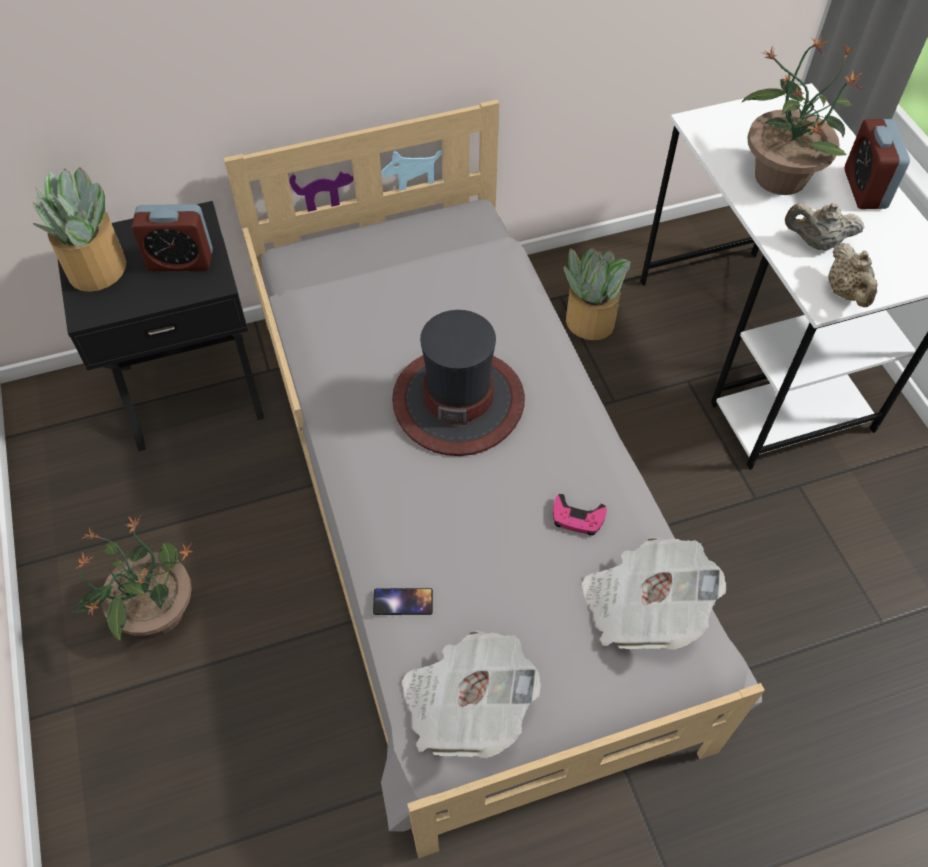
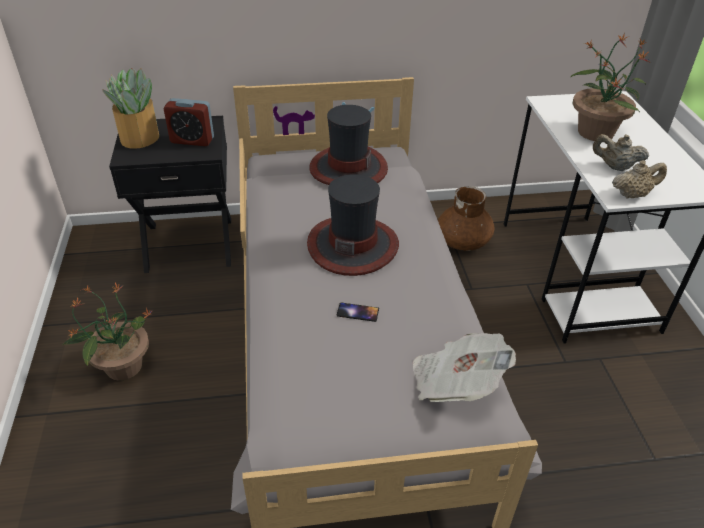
camera: 10 degrees right, 15 degrees down
phone [373,588,433,615] -> phone moved to [337,303,379,322]
newspaper [402,631,541,758] -> none
pink game controller [553,494,607,536] -> none
potted plant [564,248,630,340] -> brown vase [438,186,495,251]
beige teapot [828,243,878,307] -> beige teapot turned 105 degrees counterclockwise [612,160,667,199]
alarm clock [845,119,910,209] -> none
none -> hat [309,105,388,185]

